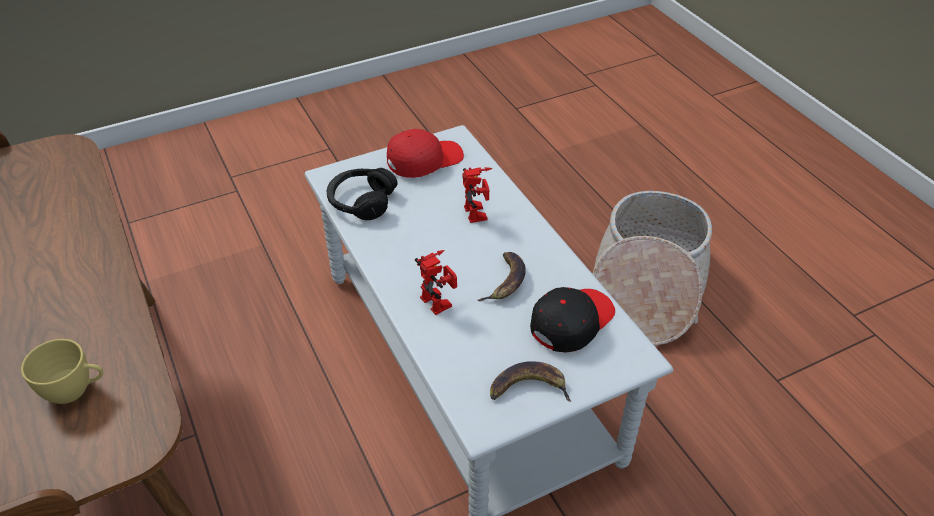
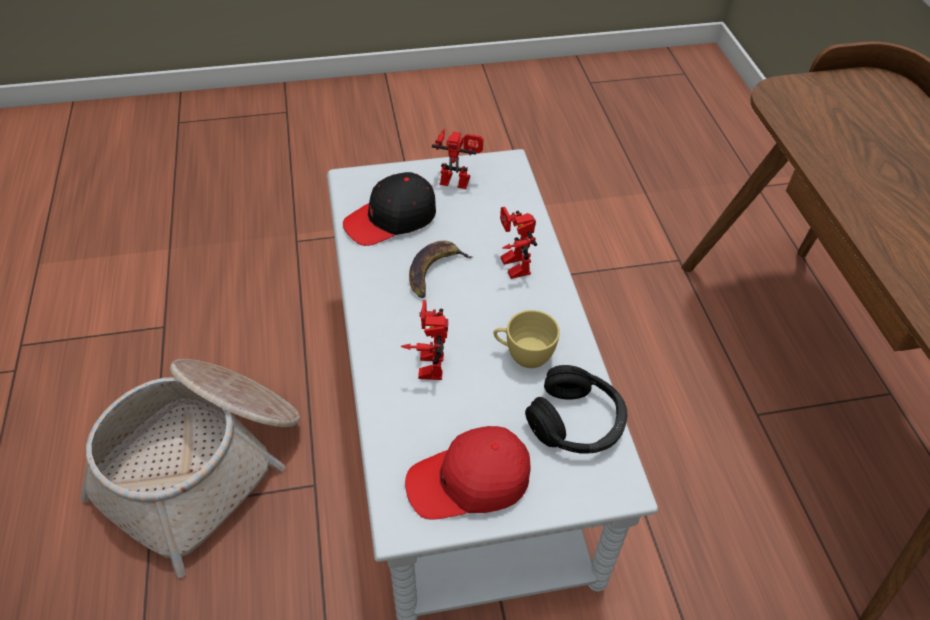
camera: 165 degrees left, 5 degrees up
yellow cup [21,339,103,404] -> yellow cup moved to [493,310,560,368]
banana [490,361,571,402] -> toy robot [432,129,483,189]

